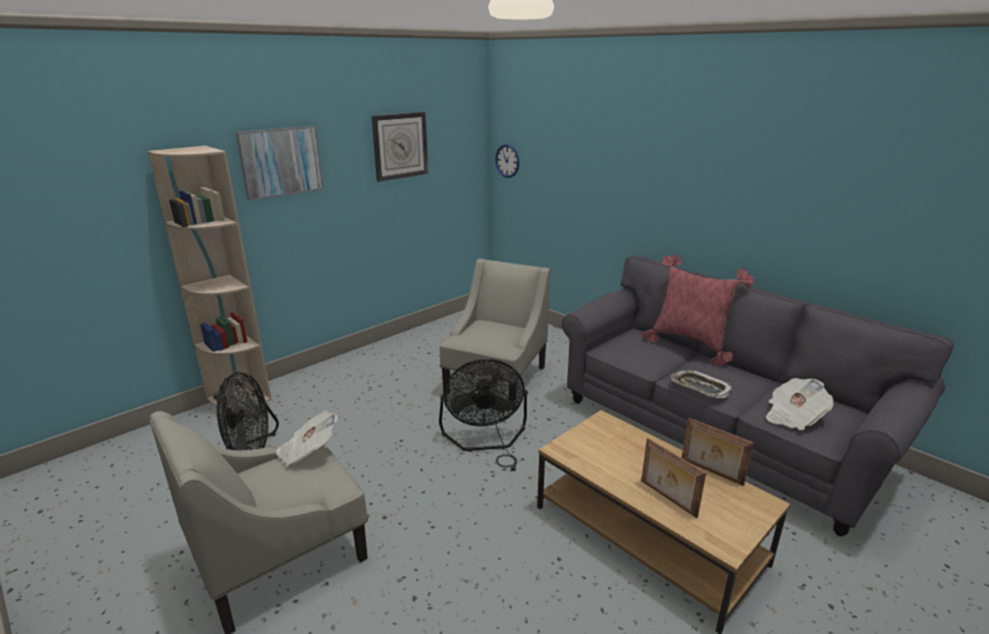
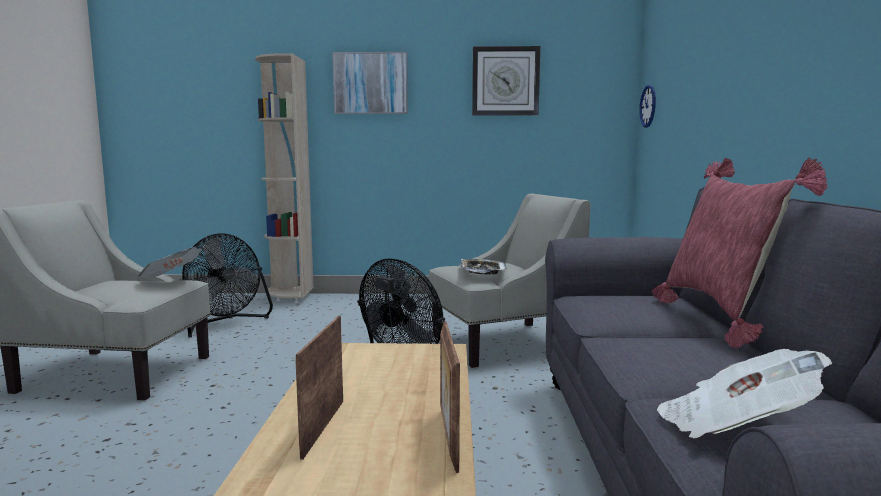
camera: 45 degrees right, 15 degrees down
tray [671,370,732,398] -> tray moved to [461,259,507,275]

